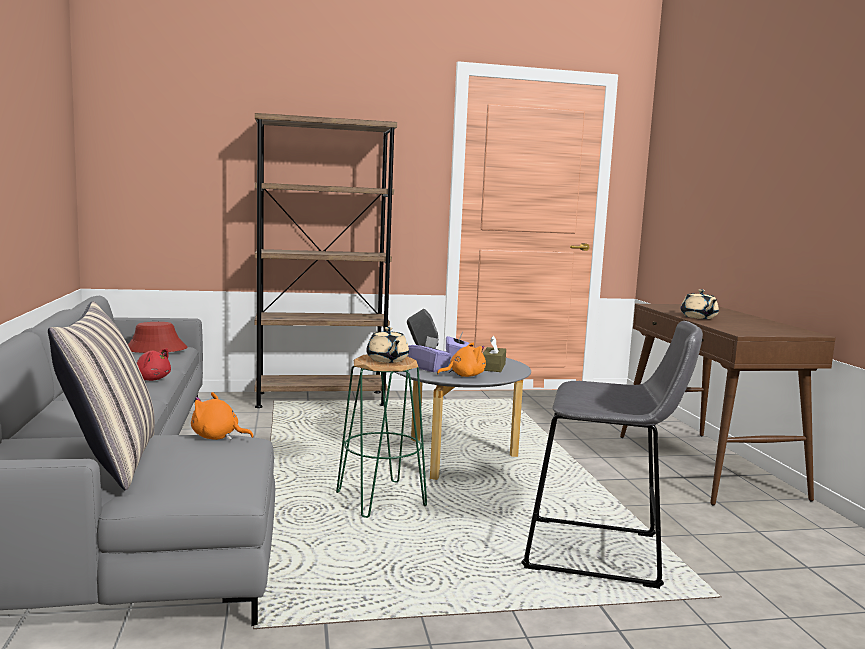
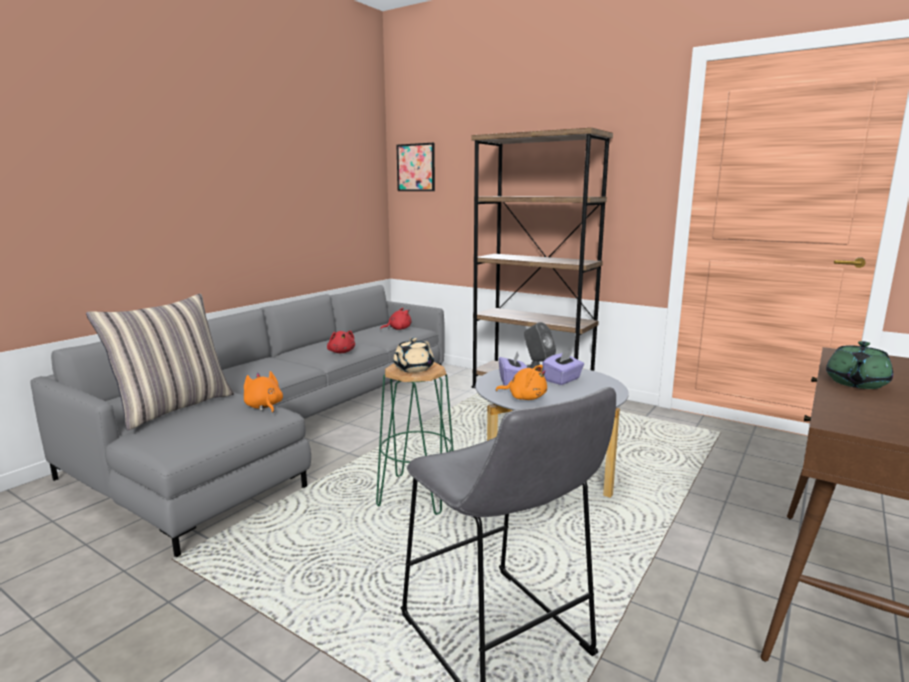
camera: 45 degrees right, 5 degrees up
red hat [128,322,187,353] -> red plush toy [380,308,411,330]
brown tissue box [483,335,506,372] -> none
beige teapot [681,289,719,319] -> green teapot [826,341,893,389]
none -> picture [397,143,435,191]

